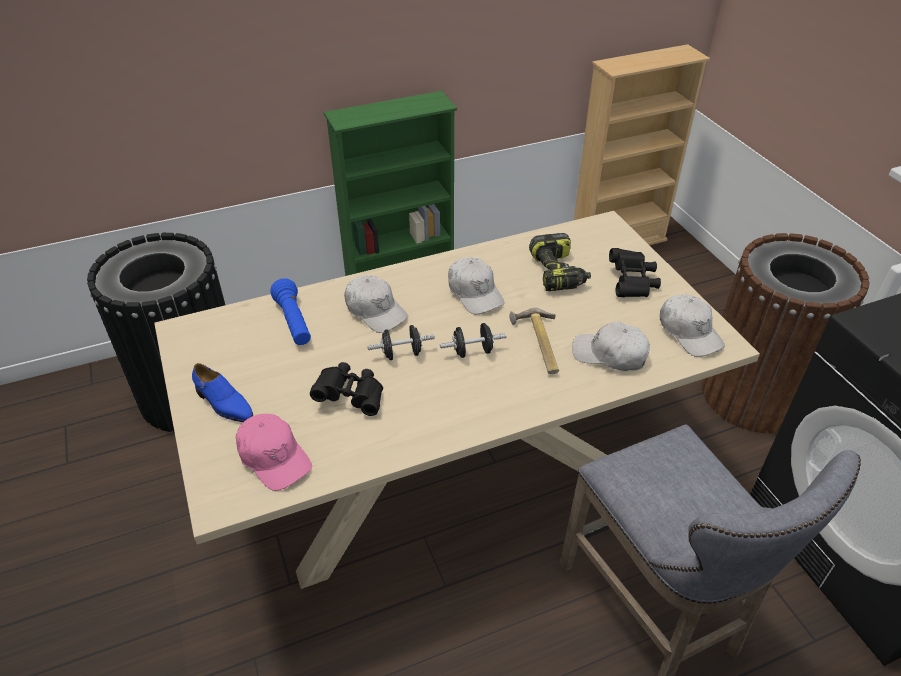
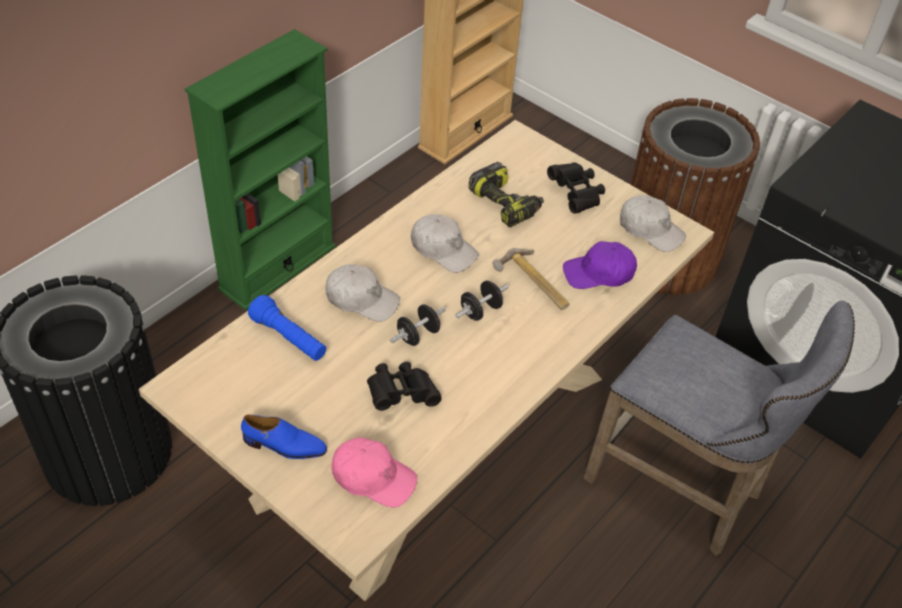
camera: 30 degrees left, 5 degrees up
white cap [572,322,650,371] -> purple cap [563,241,637,289]

